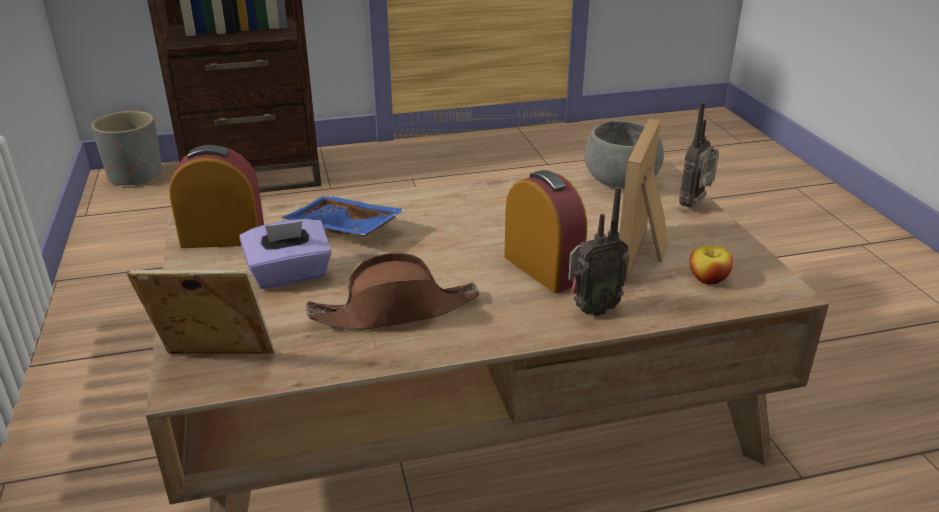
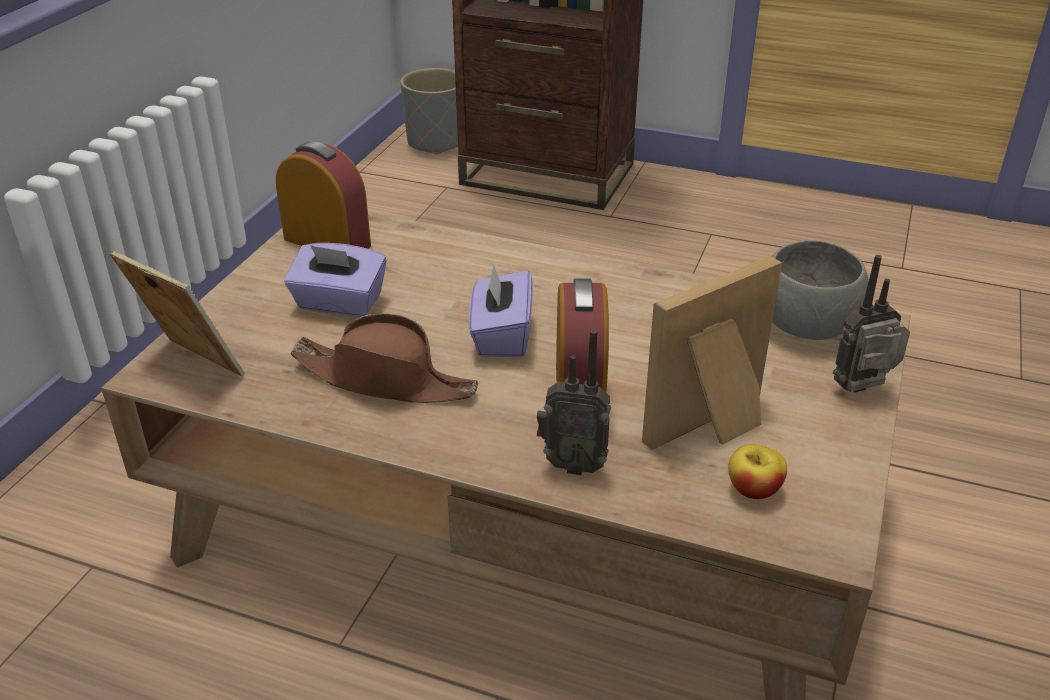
camera: 35 degrees right, 5 degrees up
blue tray [281,195,406,236] -> none
none -> purple tissue box [469,264,533,357]

